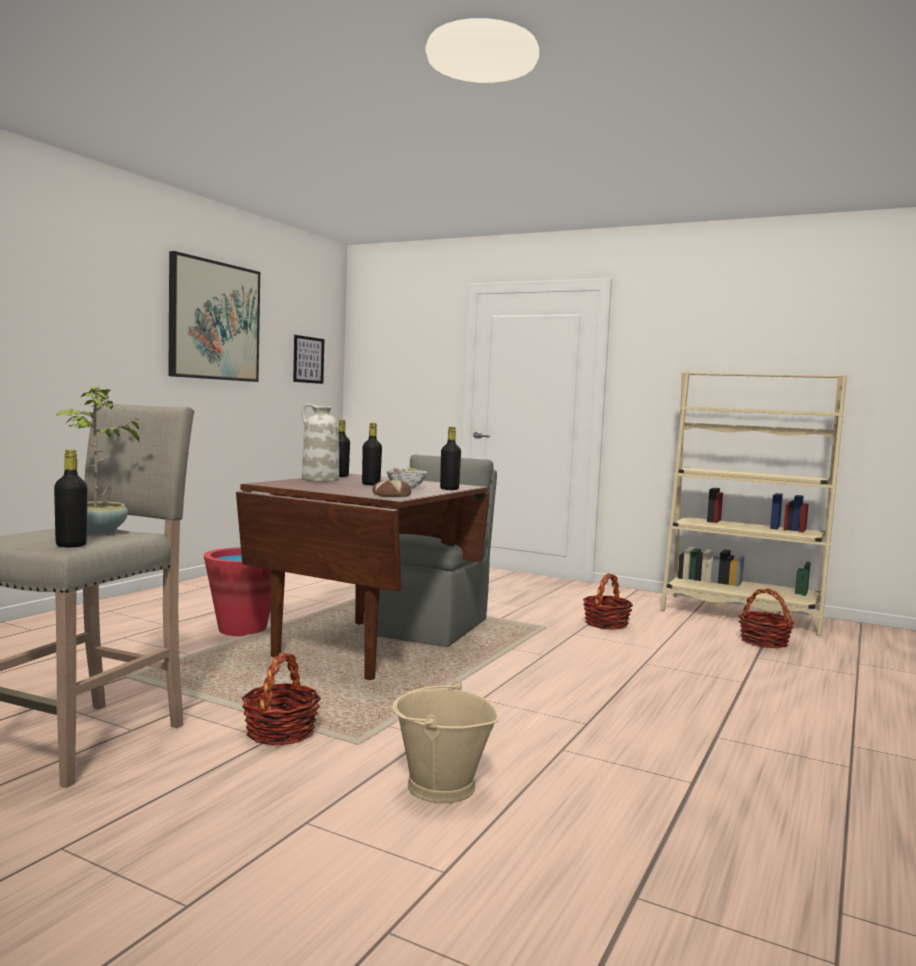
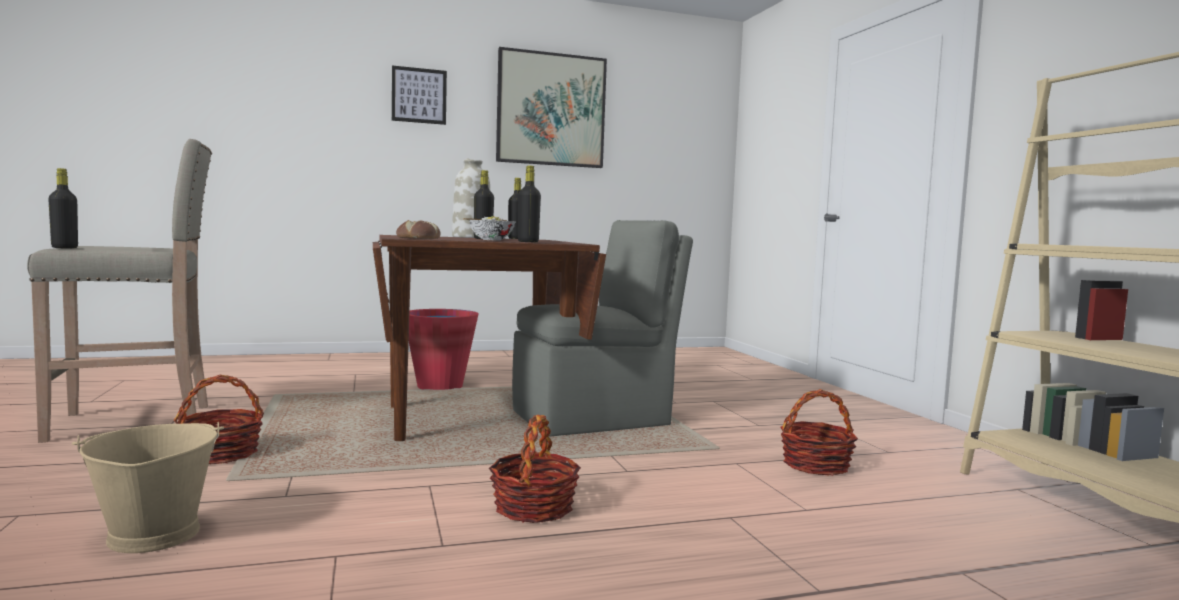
camera: 45 degrees right, 0 degrees up
potted plant [56,387,145,534] -> none
picture [293,335,324,384] -> picture moved to [392,65,447,125]
basket [738,588,795,648] -> basket moved to [489,415,581,523]

